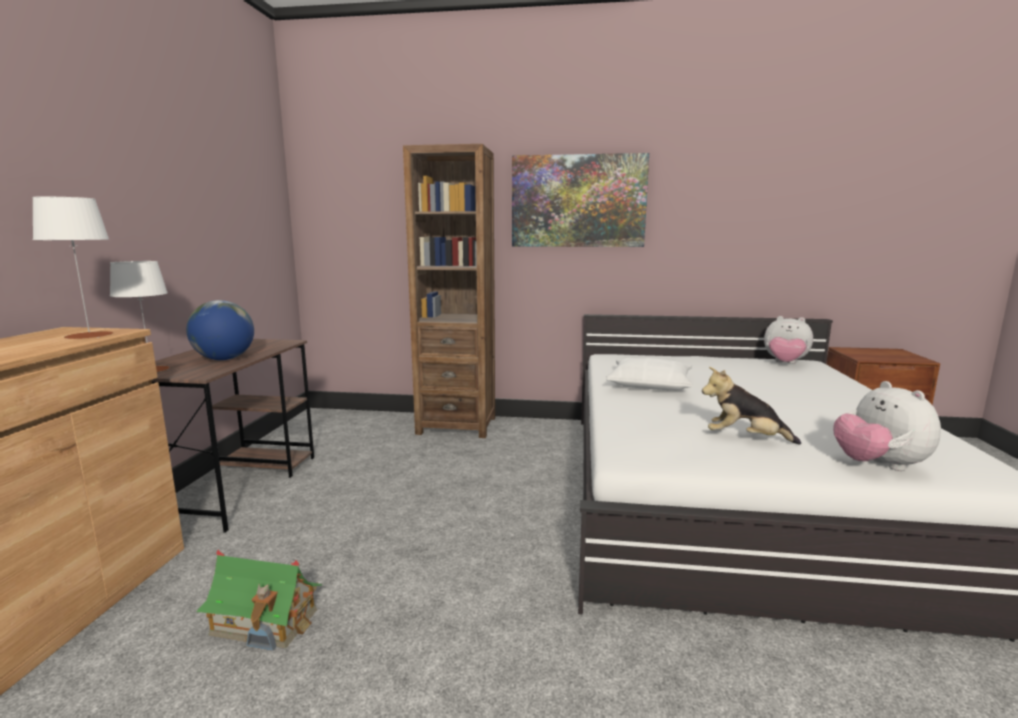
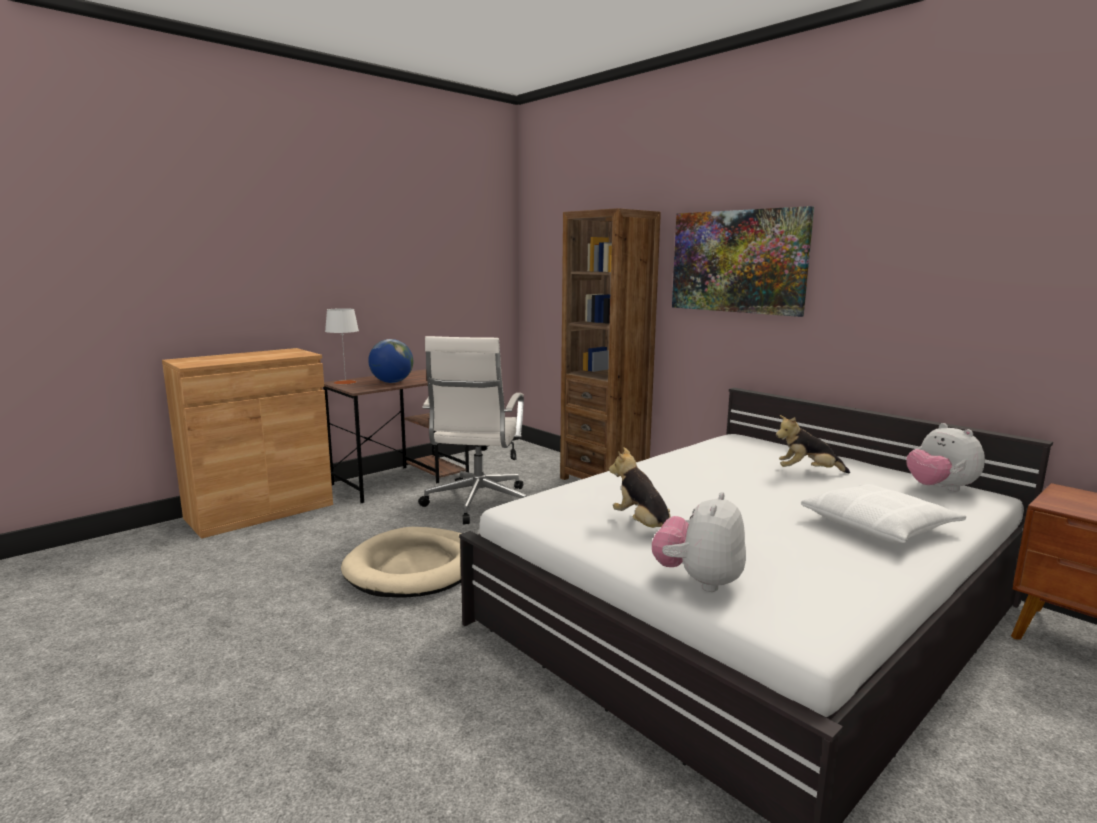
camera: 40 degrees right, 0 degrees up
white table lamp [32,197,113,339] -> none
toy house [196,549,322,651] -> none
white pillow [606,358,692,390] -> white pillow moved to [801,484,966,544]
none -> beige dog bed [341,527,462,598]
none -> white office chair [418,336,527,525]
none -> plush toy [776,415,850,474]

